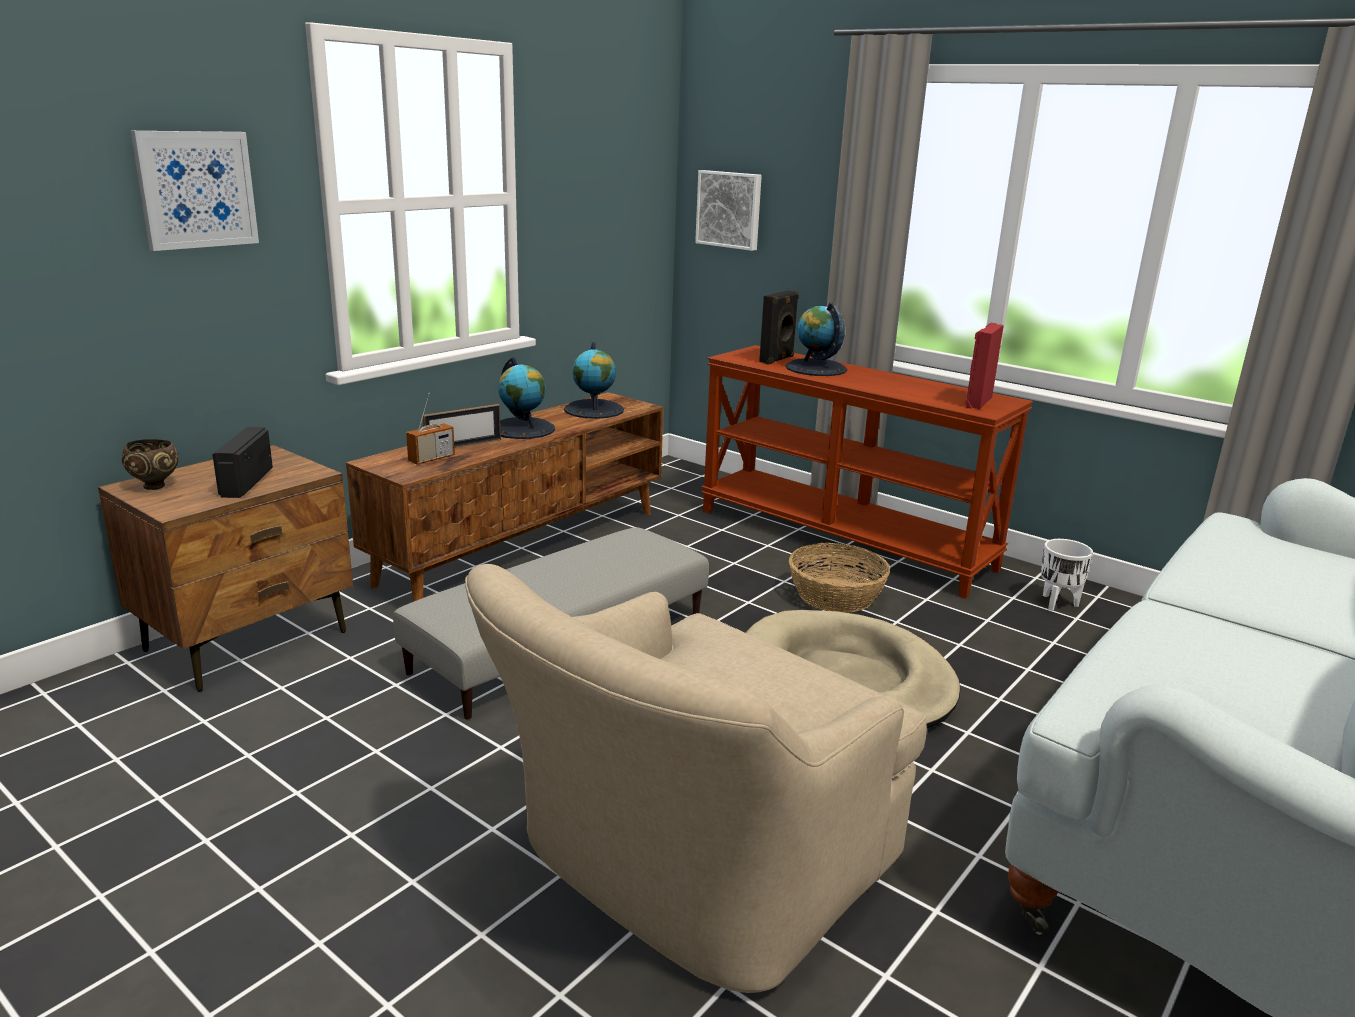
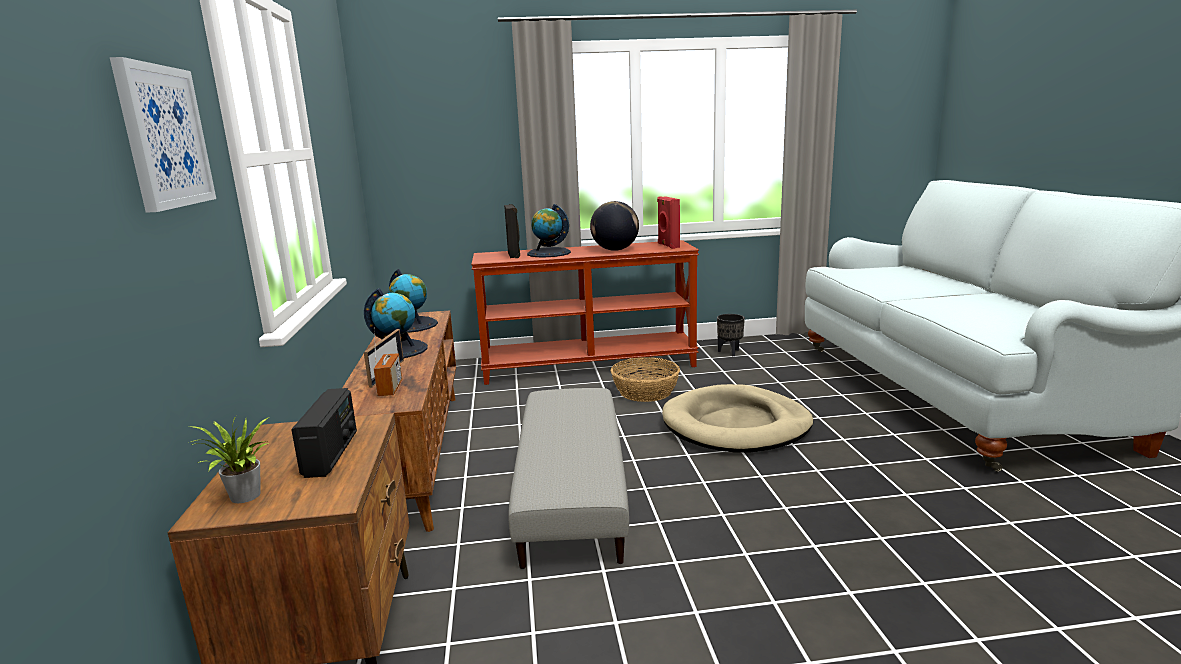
camera: 45 degrees left, 5 degrees down
brown bowl [121,439,179,490] -> potted plant [188,416,269,503]
radio [212,427,273,498] -> radio turned 135 degrees counterclockwise [291,388,357,478]
beige armchair [465,564,927,993] -> none
picture [695,170,762,251] -> none
white planter [1041,539,1093,611] -> black planter [717,314,745,356]
none -> globe [590,201,639,251]

